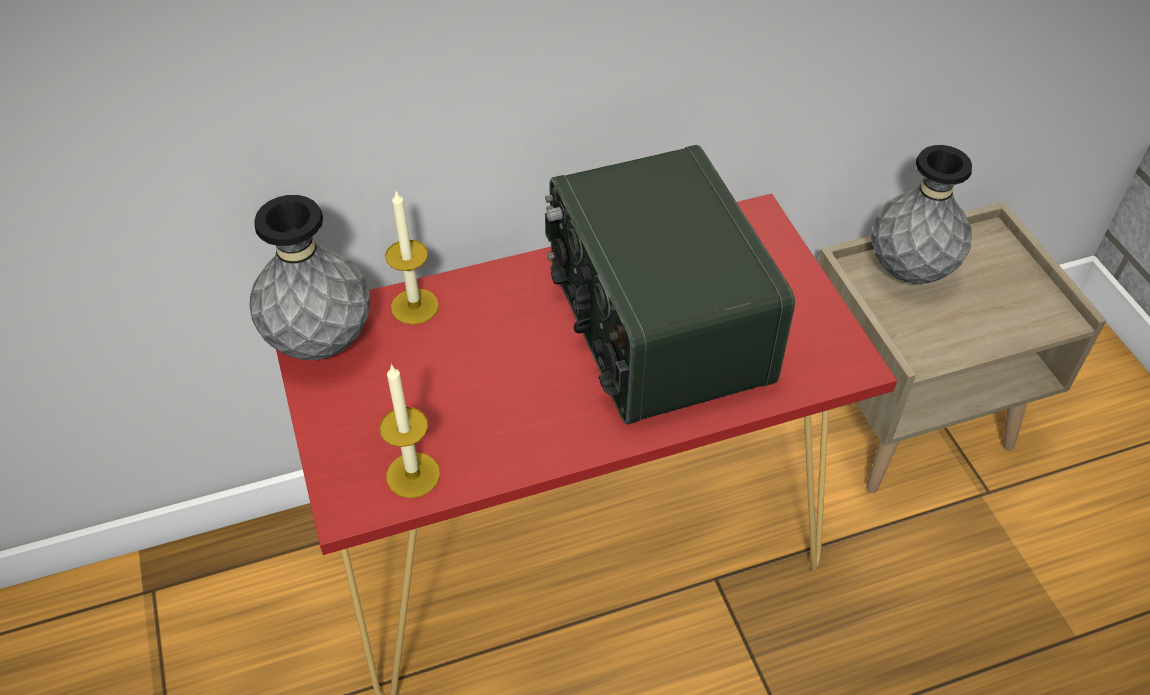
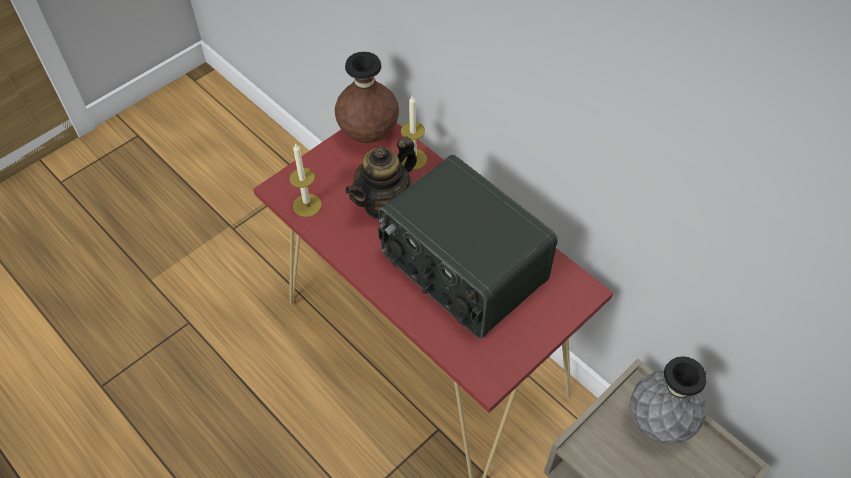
camera: 65 degrees right, 5 degrees up
grey vase [249,195,370,360] -> brown vase [335,52,399,143]
radio [545,145,795,424] -> radio turned 90 degrees counterclockwise [378,155,558,339]
none -> teapot [345,137,417,220]

